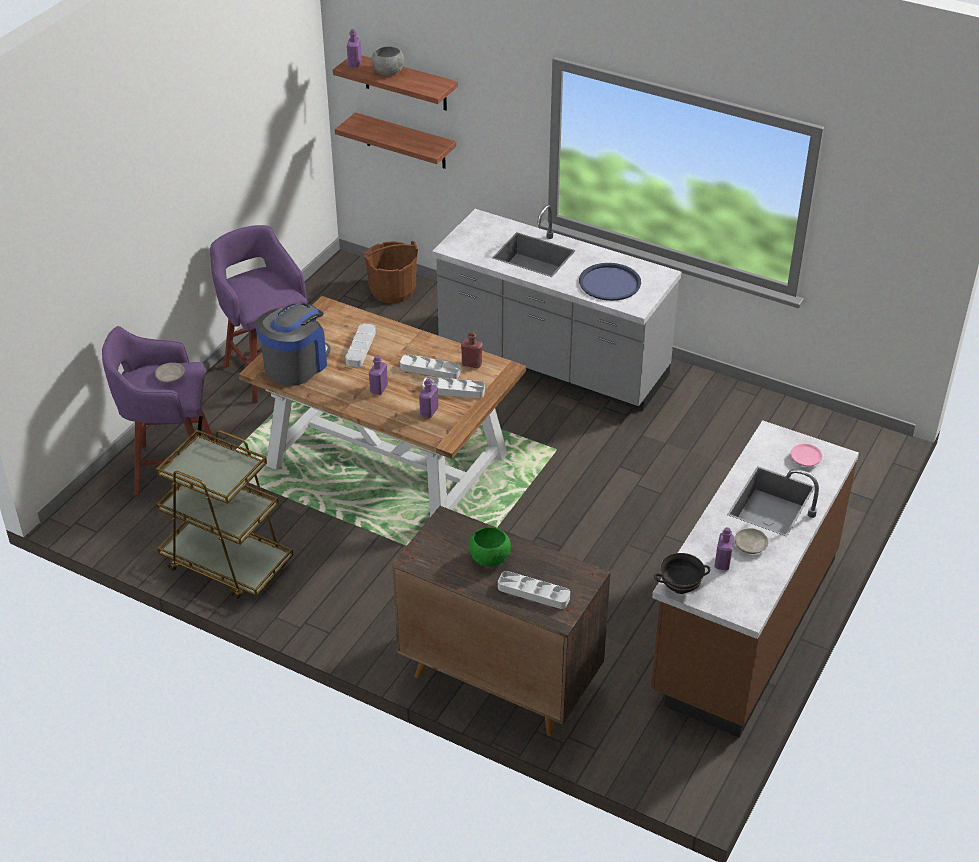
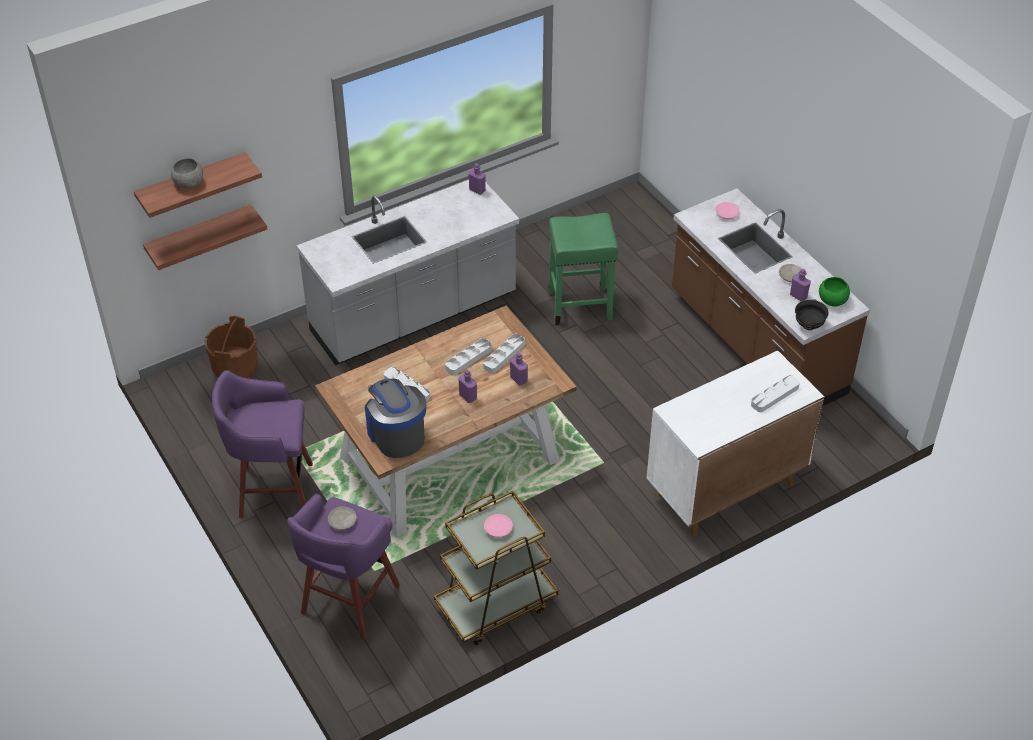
camera: 60 degrees left, 5 degrees up
purple bottle [347,29,362,67] -> purple bottle moved to [468,163,486,195]
brown cabinet [392,506,611,736] -> white cabinet [647,351,824,536]
red bottle [461,331,483,368] -> none
green bowl [469,527,511,567] -> green bowl moved to [819,277,850,306]
blue tray [579,263,641,301] -> none
none -> pink plate [484,514,513,537]
none -> green stool [548,213,618,325]

